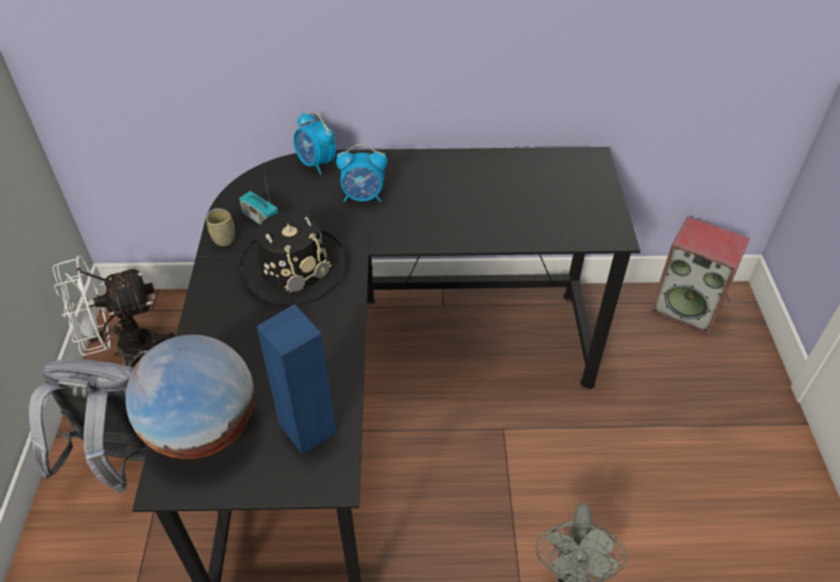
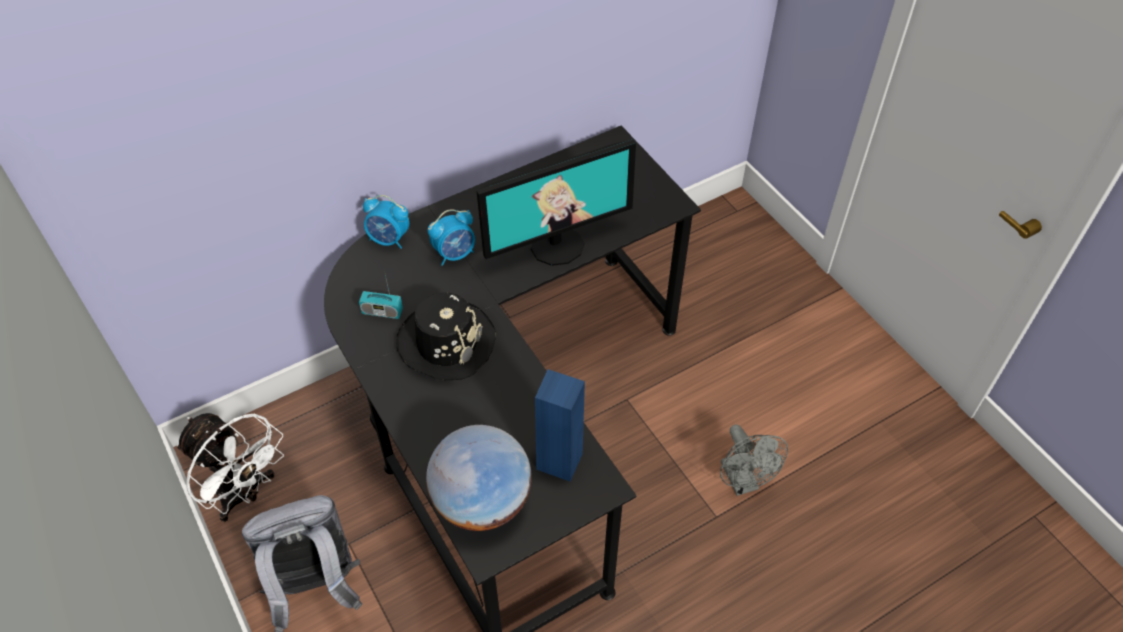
camera: 30 degrees left, 5 degrees up
white fan [52,255,175,367] -> white fan turned 90 degrees counterclockwise [176,413,284,522]
cup [206,208,235,246] -> none
speaker [649,216,750,336] -> none
none -> monitor [476,139,636,266]

